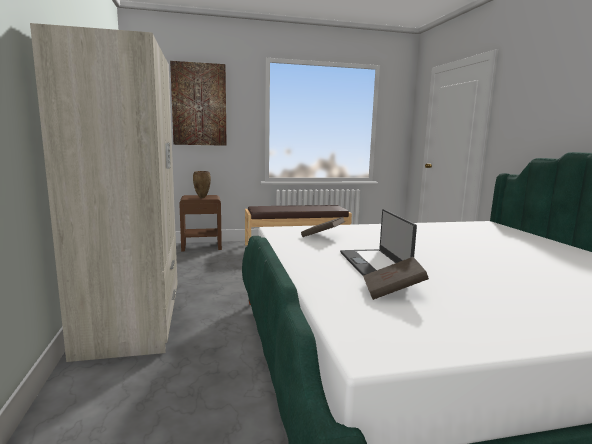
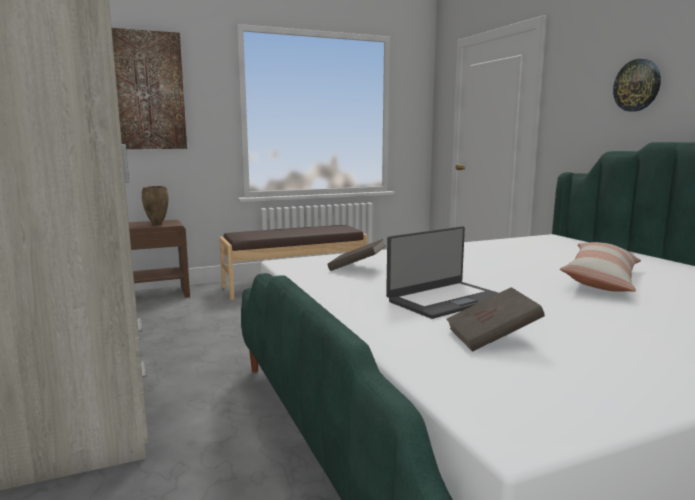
camera: 10 degrees left, 0 degrees up
laptop [340,209,417,276] -> laptop turned 105 degrees counterclockwise [386,226,498,319]
none -> pillow [560,242,641,292]
none -> wall clock [613,59,661,112]

